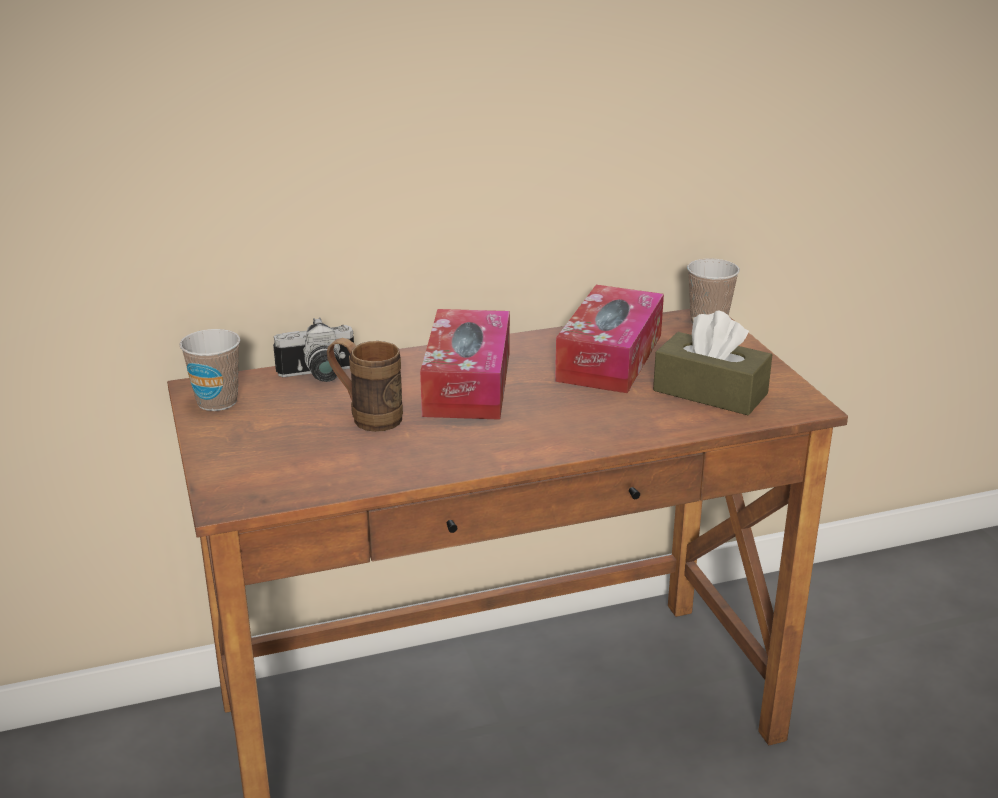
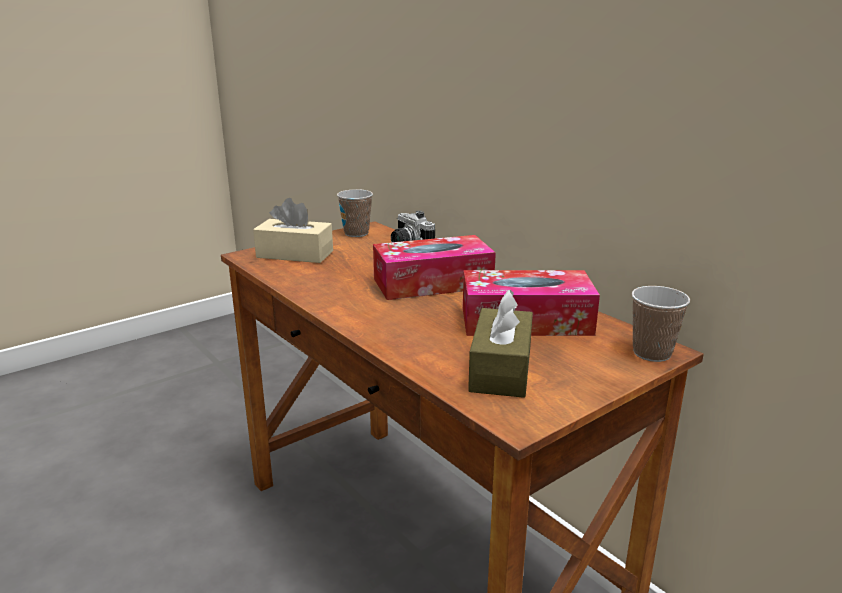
camera: 70 degrees right, 5 degrees down
brown mug [327,338,403,432] -> none
none -> beige tissue box [253,198,333,263]

